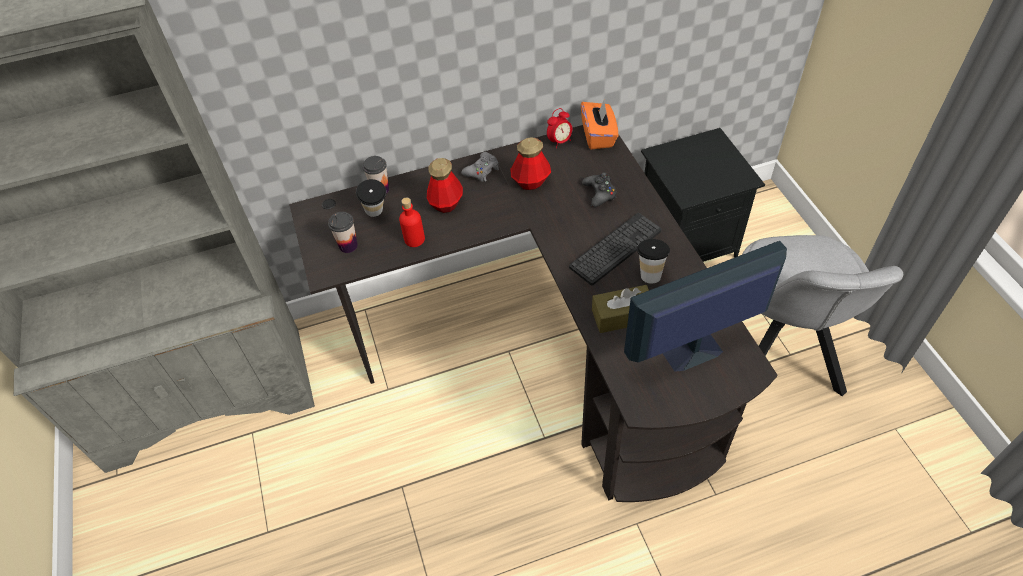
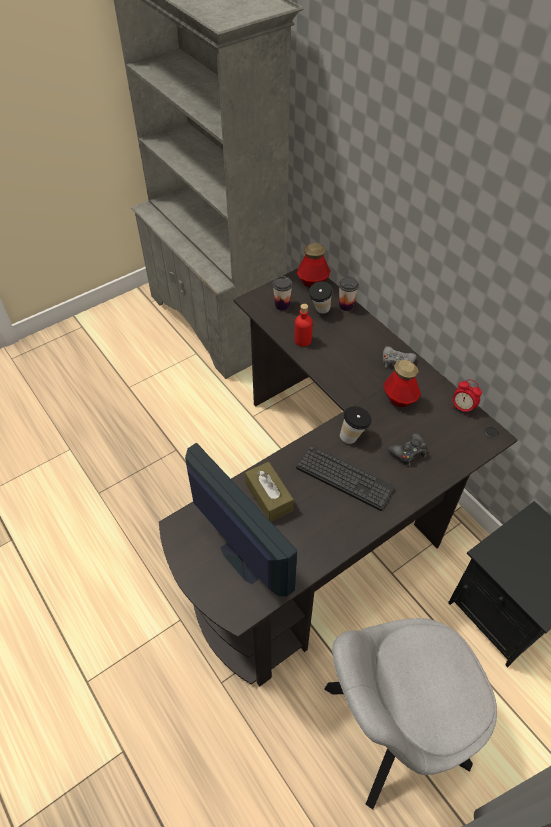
camera: 70 degrees right, 0 degrees up
bottle [427,158,463,213] -> bottle moved to [297,243,330,287]
orange tissue box [581,101,618,149] -> none
cup [637,239,670,283] -> cup moved to [340,406,372,444]

